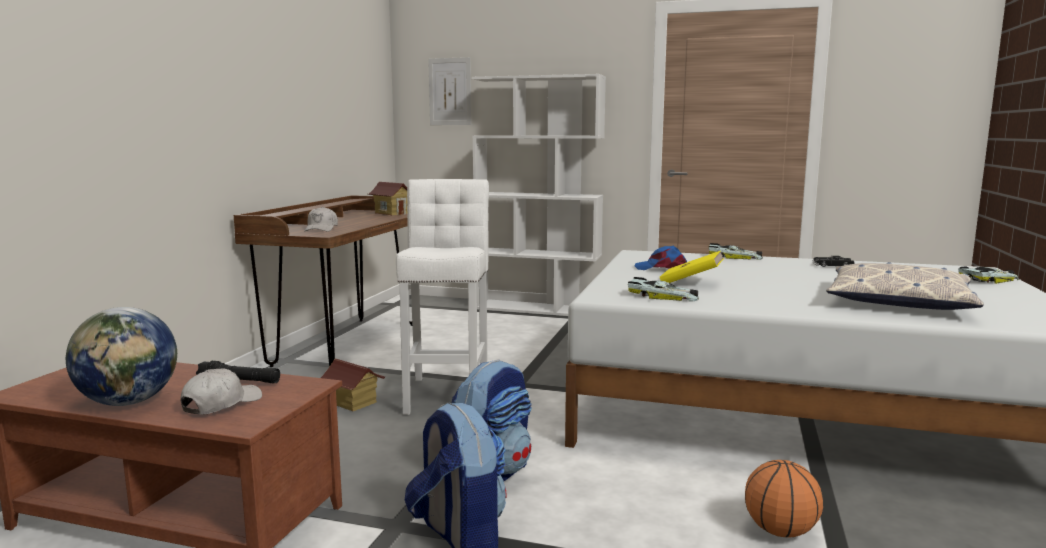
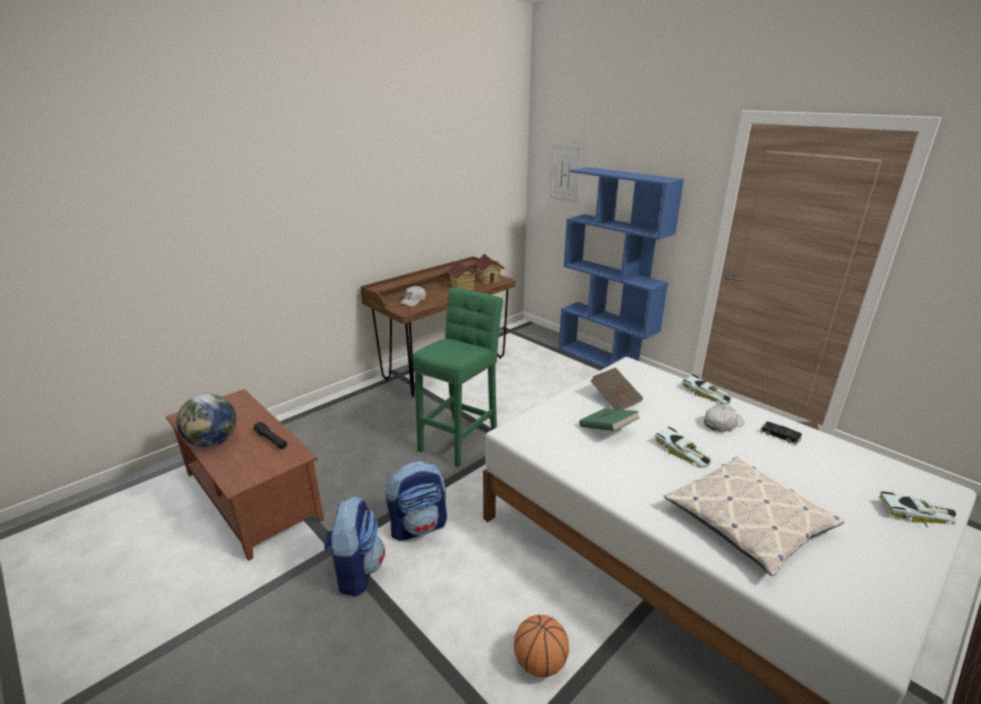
camera: 30 degrees right, 15 degrees up
white cap [180,369,262,415] -> white cap moved to [704,404,745,432]
toy house [320,359,385,411] -> toy house moved to [445,260,479,290]
white stool [396,179,489,415] -> green stool [412,287,503,467]
white bookcase [472,74,606,316] -> blue bookcase [559,167,684,368]
toy car [628,277,699,301] -> toy car moved to [656,426,711,468]
blue cap [635,246,687,270] -> brown book [590,367,643,410]
yellow book [660,251,724,283] -> green book [579,408,639,431]

